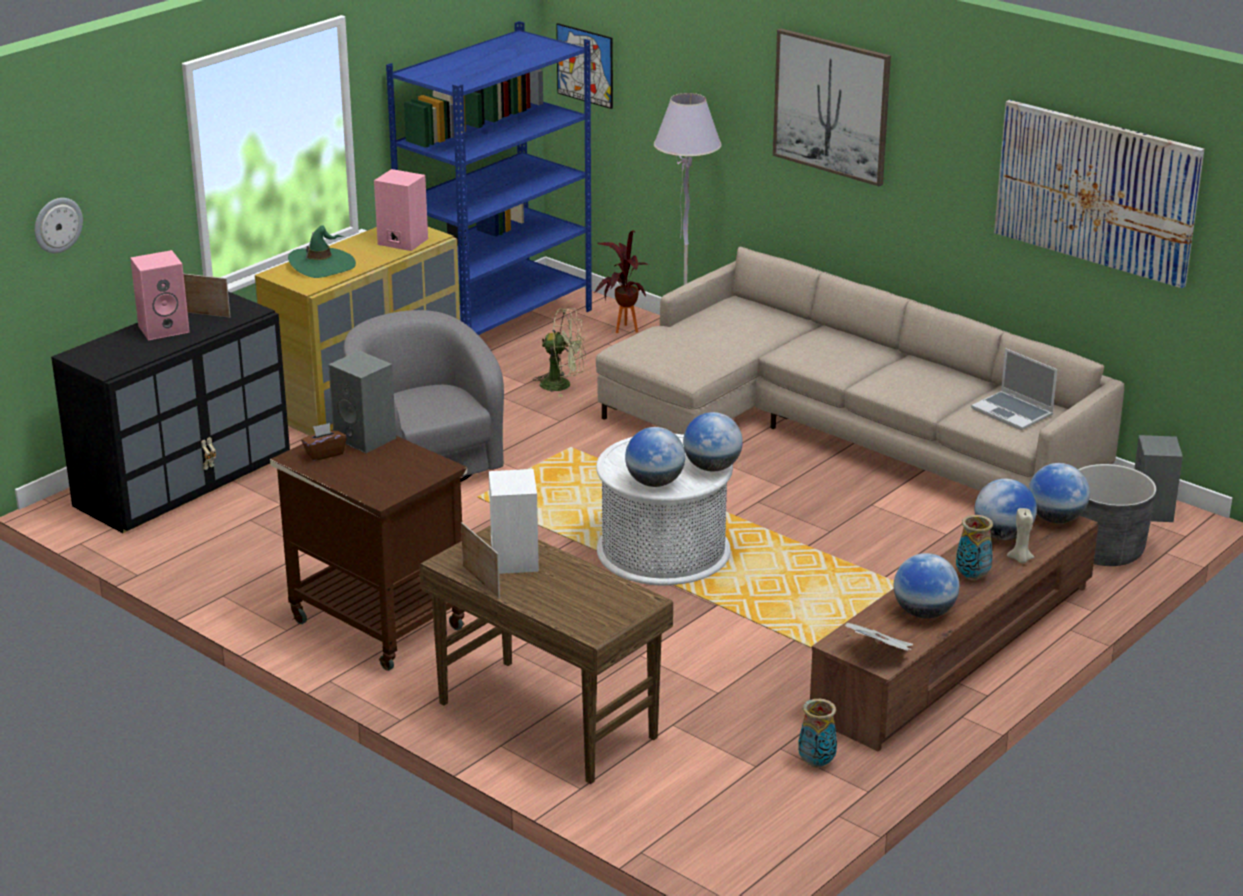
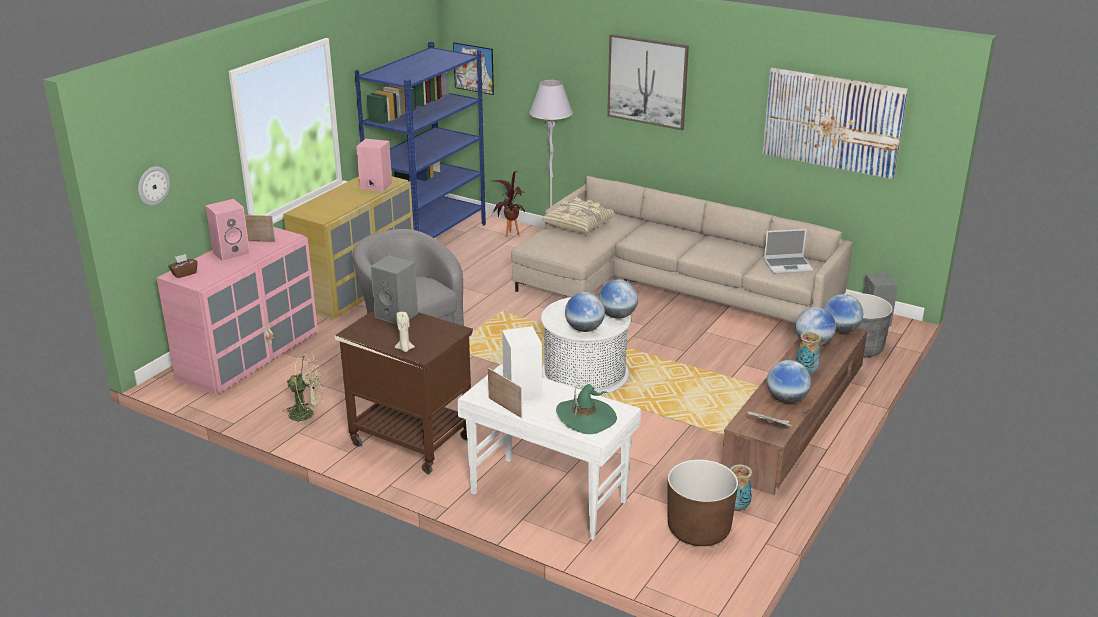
camera: 10 degrees left, 0 degrees up
black cabinet [51,291,290,533] -> pink cabinet [156,227,318,395]
green hat [288,225,356,278] -> green hat moved to [556,384,617,434]
brown tissue box [301,423,347,461] -> brown tissue box moved to [168,254,198,278]
brown console table [419,525,673,784] -> white console table [457,364,641,540]
green fan [533,308,586,397] -> green fan moved to [283,354,324,427]
laptop [971,348,1057,430] -> laptop turned 45 degrees counterclockwise [764,229,813,274]
beige candle [1007,508,1034,563] -> beige candle moved to [395,312,415,352]
none -> beige pillow [542,196,615,234]
none -> brown planter [668,459,738,546]

